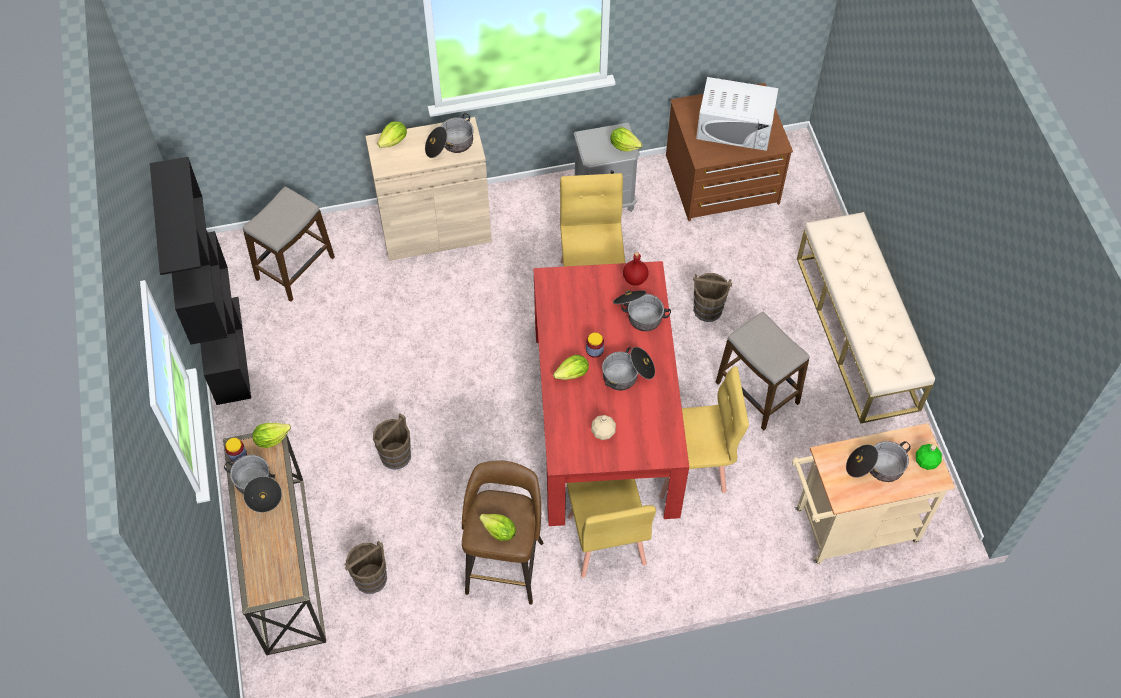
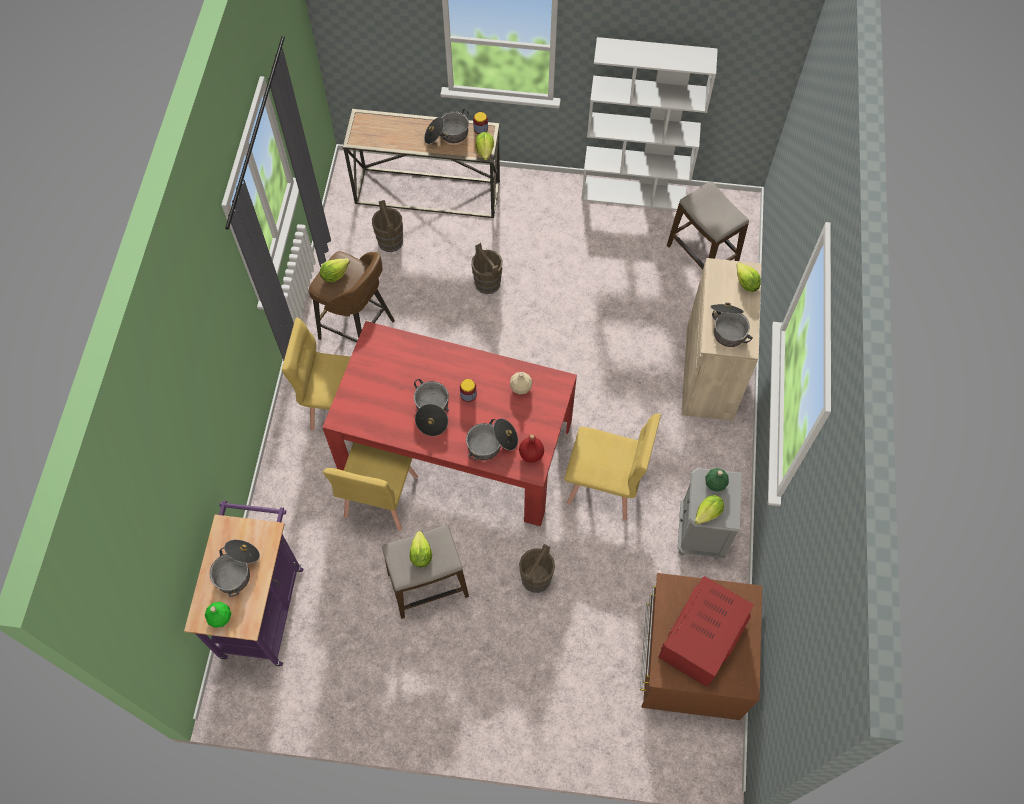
camera: 110 degrees right, 5 degrees up
black bookcase [150,157,251,405] -> white bookcase [581,37,718,210]
lettuce [553,355,589,380] -> lettuce moved to [410,531,432,567]
beige bottle [591,415,616,440] -> beige bottle moved to [510,372,532,395]
white microwave [696,77,779,151] -> red microwave [658,576,754,687]
beige cart [792,423,955,565] -> purple cart [184,500,303,666]
beige bench [797,212,935,424] -> none
none -> green bottle [705,468,729,492]

